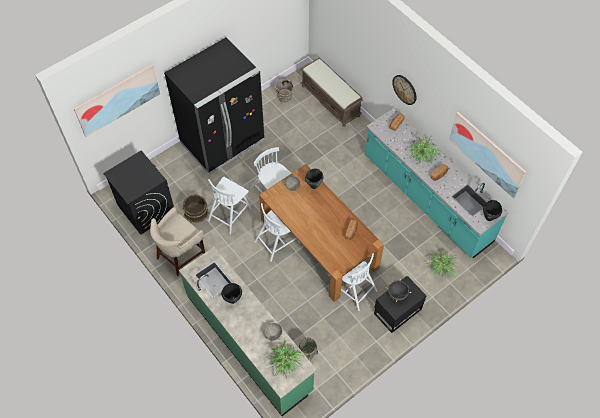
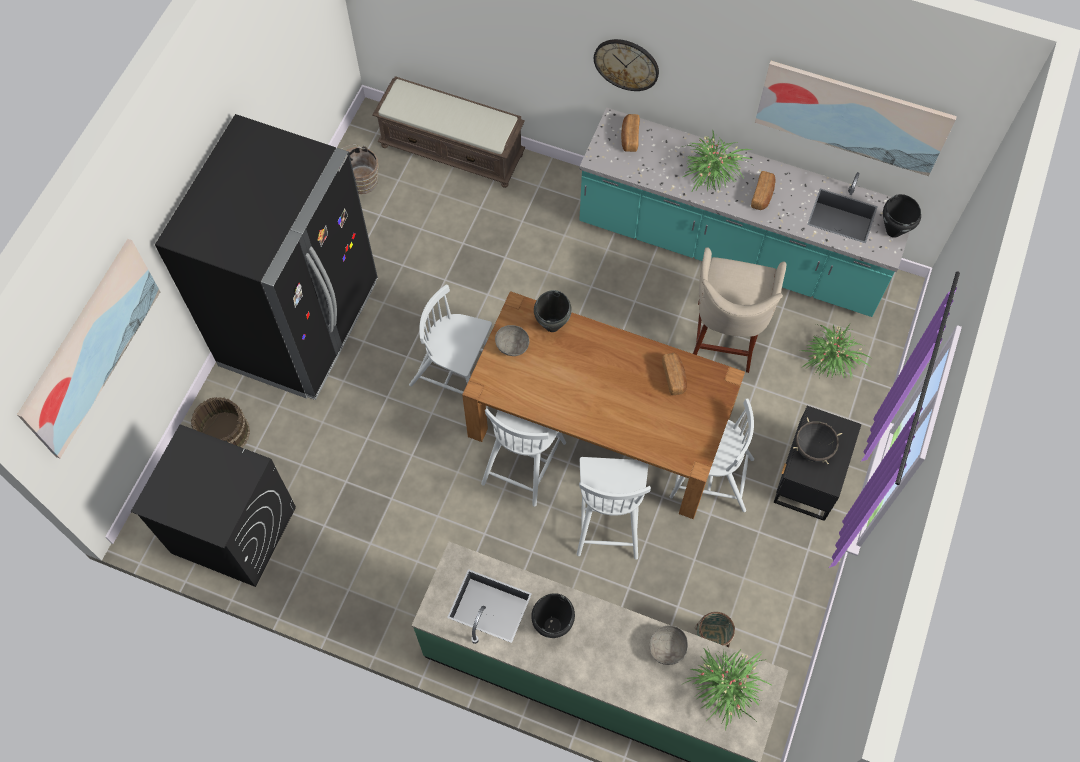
camera: 30 degrees left, 5 degrees up
beige stool [150,207,205,276] -> beige stool moved to [693,247,786,373]
brown bucket [183,194,209,223] -> brown bucket moved to [191,397,250,448]
white chair [208,177,251,234] -> white chair moved to [577,457,651,560]

